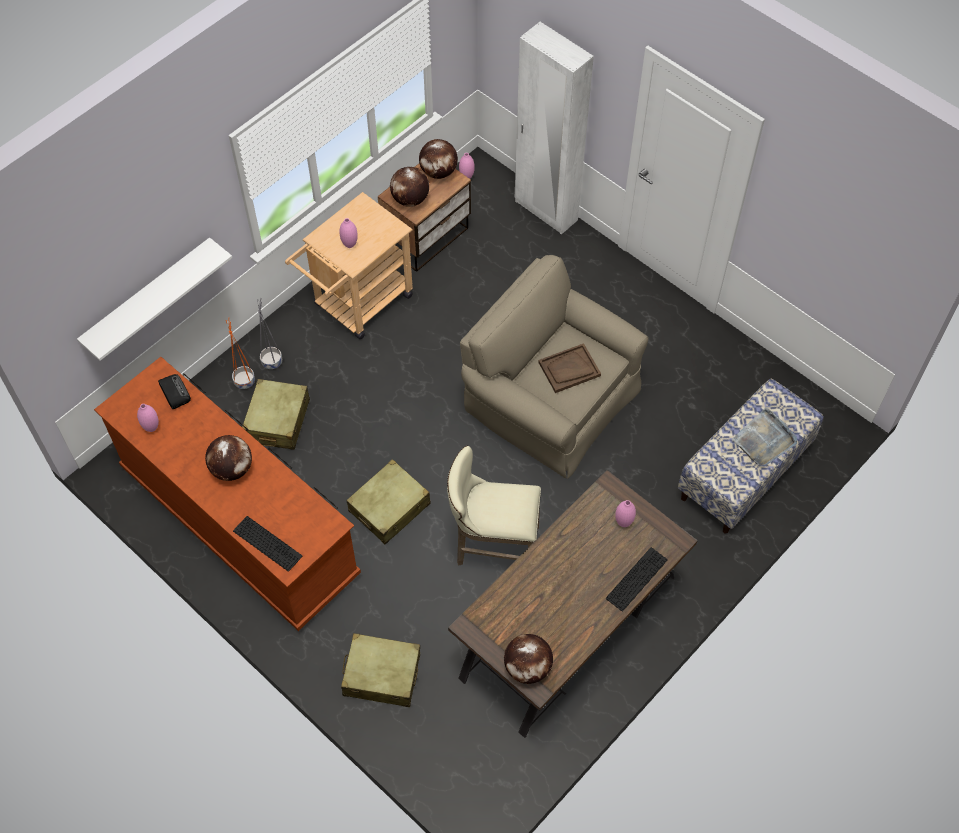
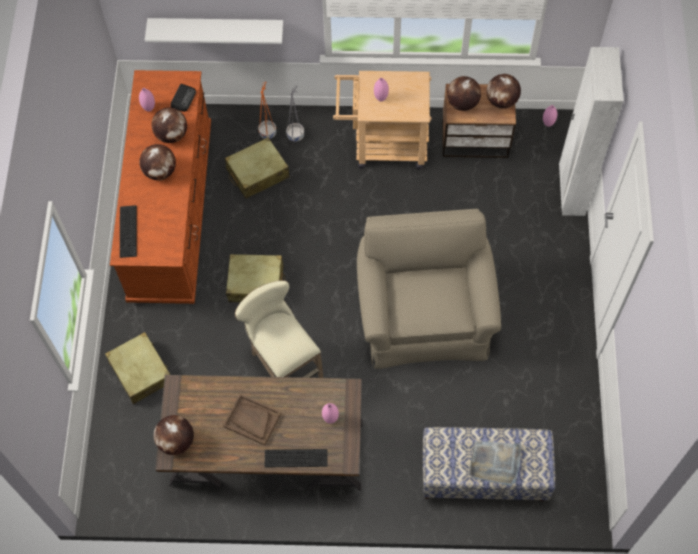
camera: 50 degrees right, 5 degrees up
brown tray [538,343,601,393] -> brown tray moved to [223,394,281,445]
none -> globe [152,107,187,143]

